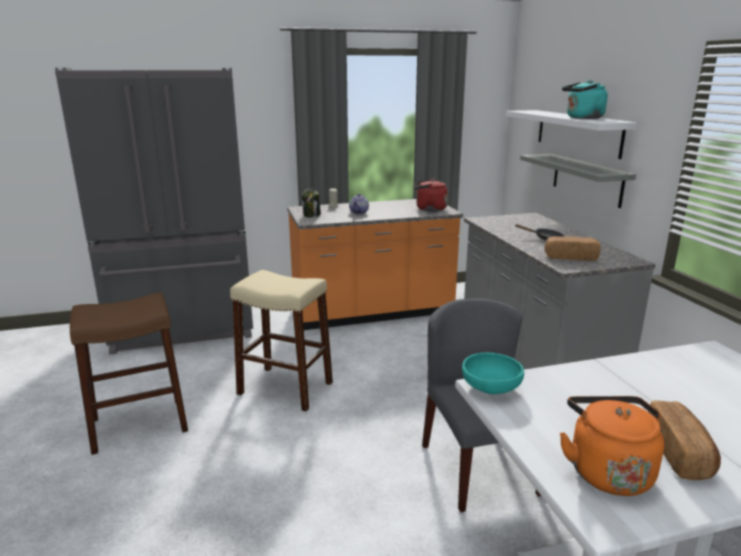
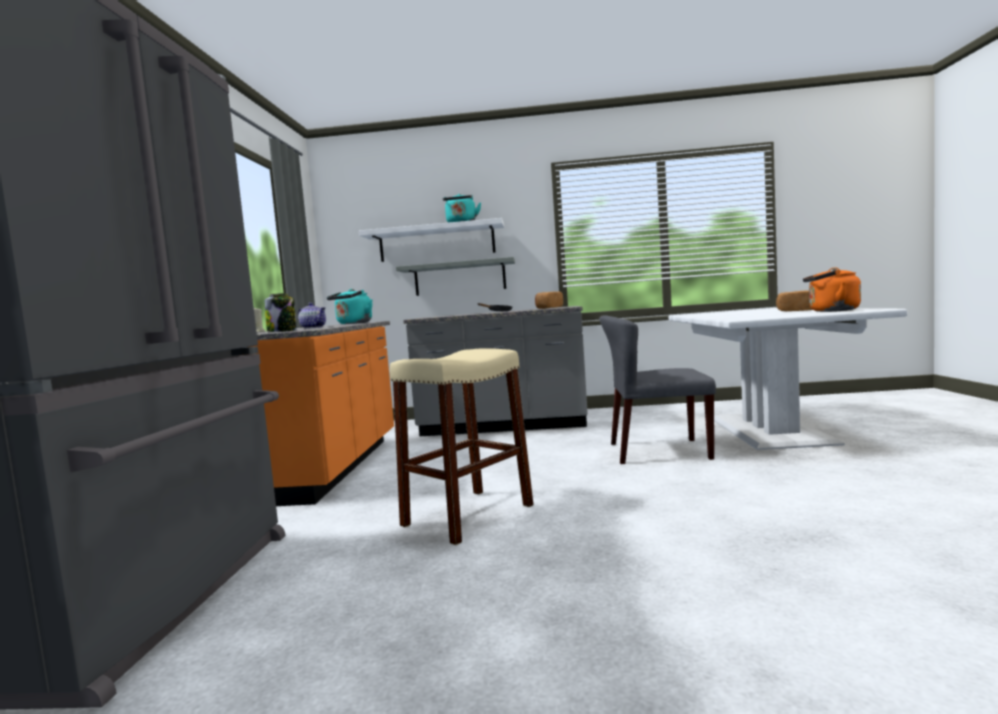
camera: 70 degrees left, 15 degrees down
brown stool [70,293,188,455] -> none
red kettle [414,179,448,212] -> turquoise kettle [327,289,373,324]
turquoise bowl [462,353,524,394] -> none

